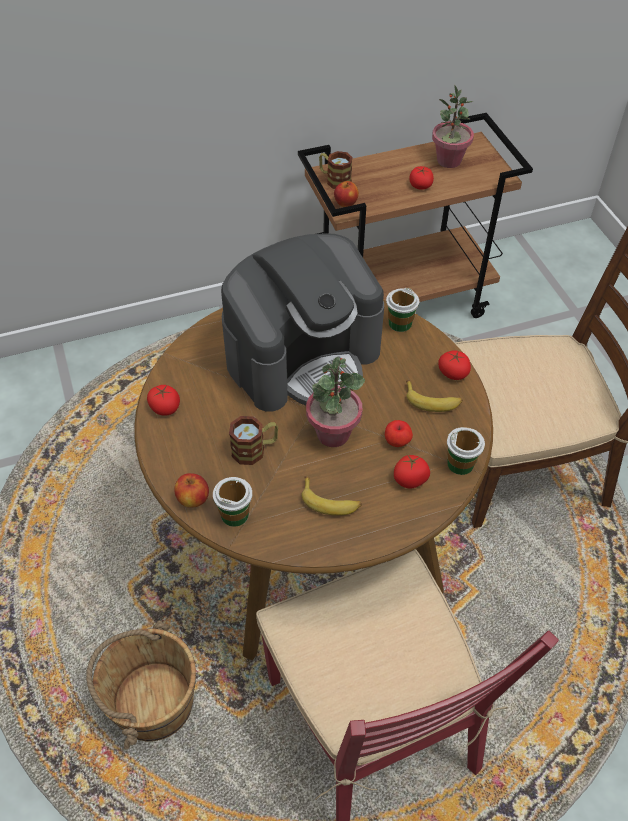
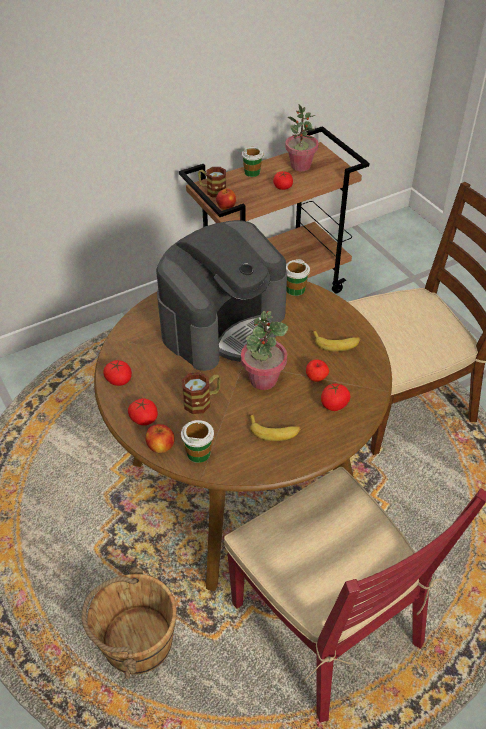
camera: 10 degrees left, 5 degrees down
tomato [438,350,471,380] -> tomato moved to [128,398,158,425]
cup [447,427,485,475] -> cup moved to [242,147,263,177]

